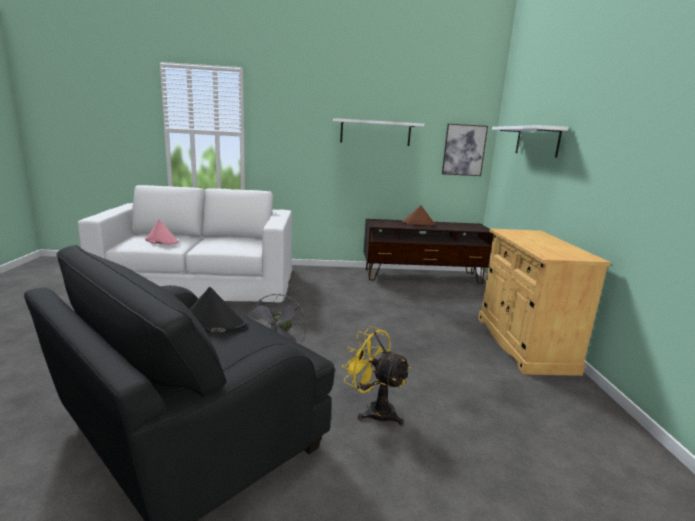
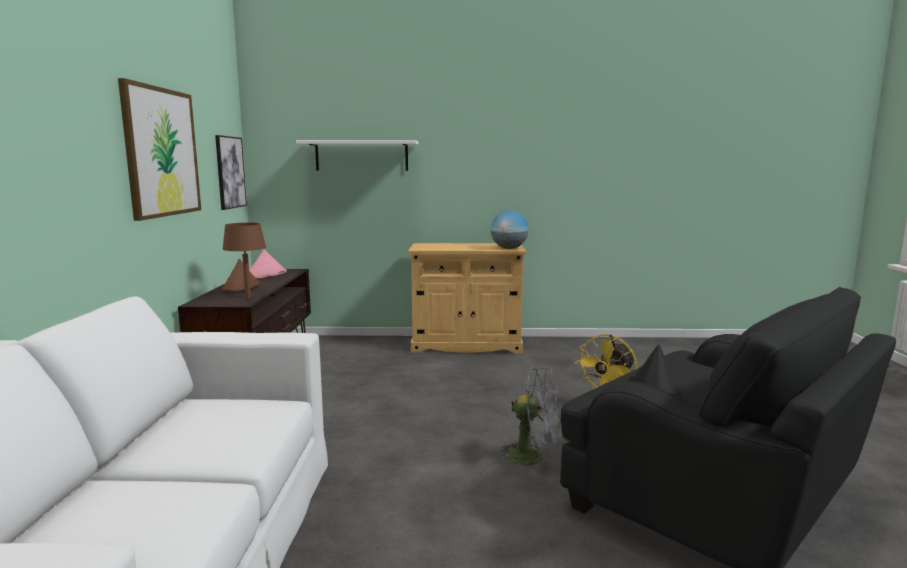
camera: 85 degrees left, 5 degrees down
pink hat [145,219,179,245] -> pink hat moved to [249,249,287,278]
white shelf [333,118,424,146] -> picture [118,78,201,221]
none -> brown table lamp [223,223,266,299]
none -> globe [491,211,529,249]

